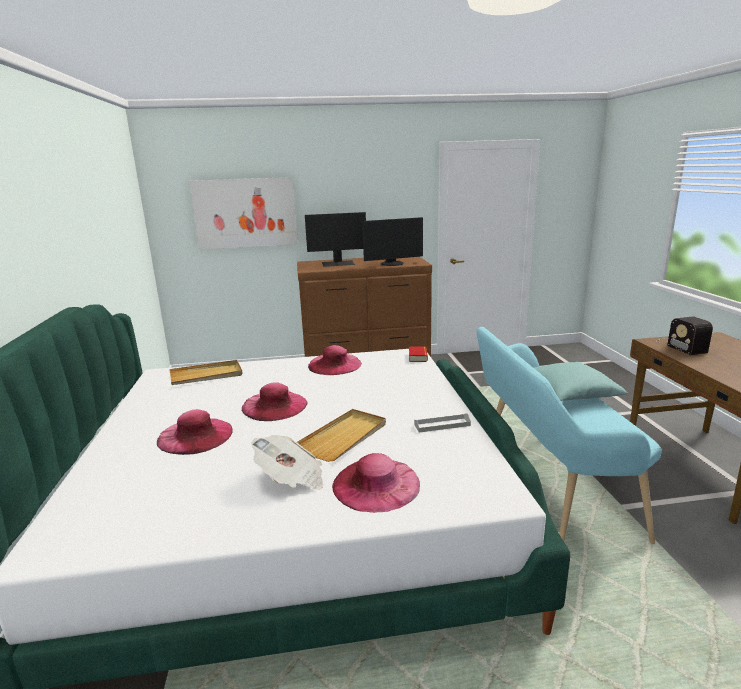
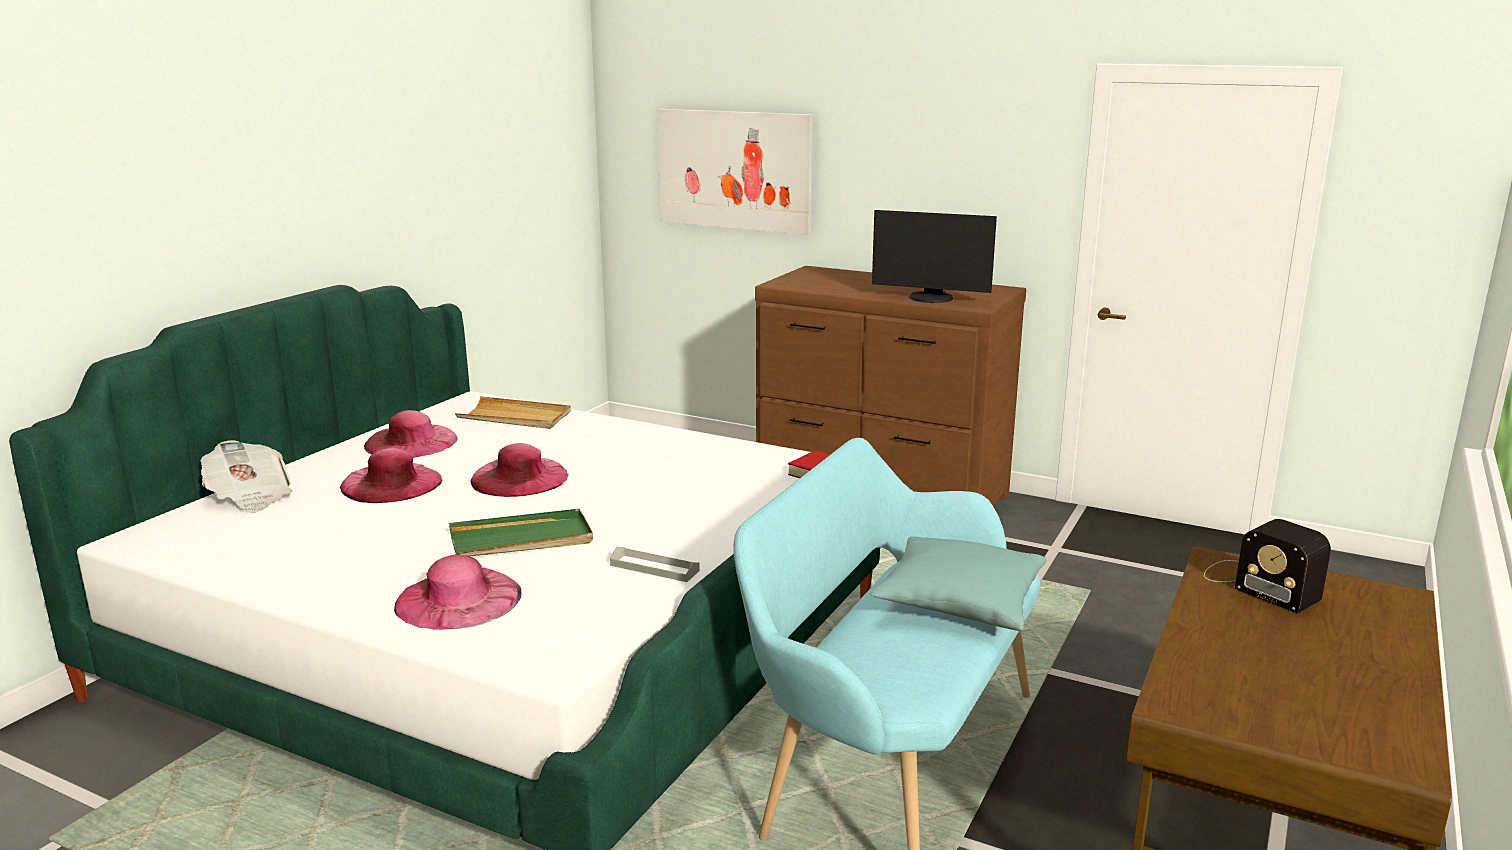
camera: 35 degrees right, 0 degrees up
newspaper [251,435,323,490] -> newspaper moved to [200,440,293,513]
beige tray [297,409,386,462] -> green tray [449,509,593,557]
monitor [305,212,366,267] -> none
pink hat [308,345,362,375] -> pink hat moved to [364,410,458,458]
radio [656,316,713,355] -> radio turned 60 degrees counterclockwise [1204,519,1331,614]

